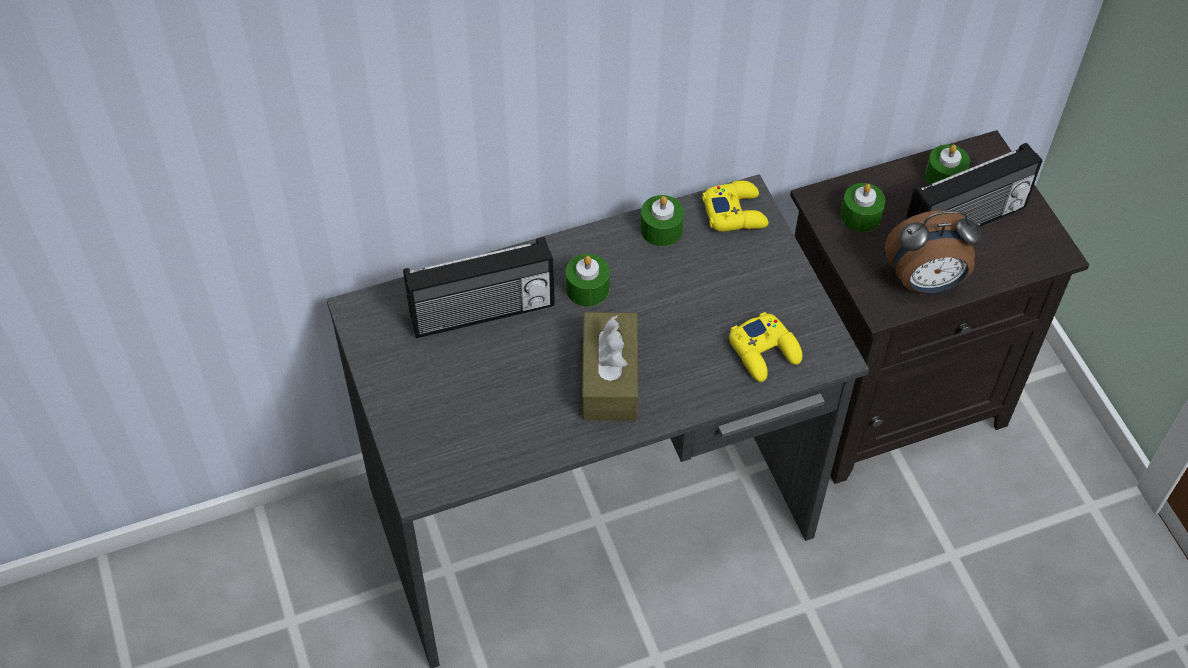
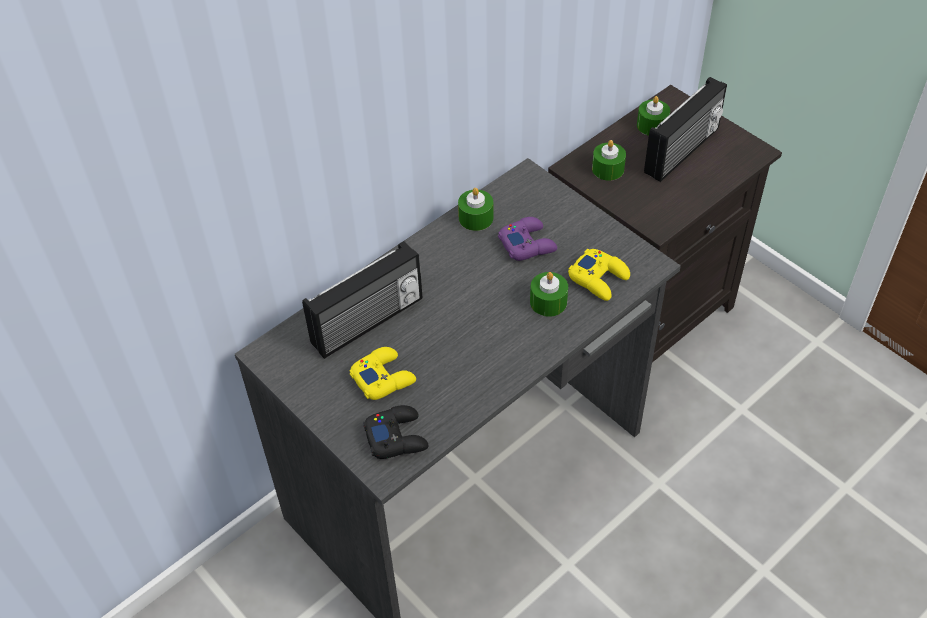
camera: 20 degrees left, 5 degrees down
green candle [566,254,610,306] -> green candle moved to [530,272,568,317]
brown tissue box [582,312,638,421] -> none
yellow game controller [702,181,768,231] -> yellow game controller moved to [349,347,416,400]
alarm clock [885,210,982,293] -> none
none -> black game controller [363,405,428,459]
none -> purple game controller [498,217,557,261]

